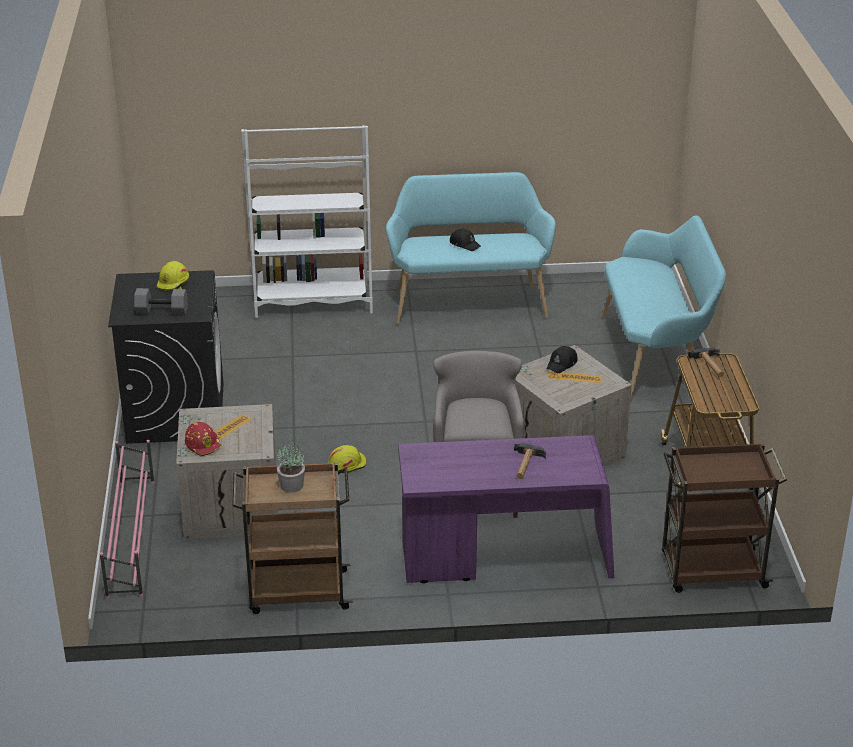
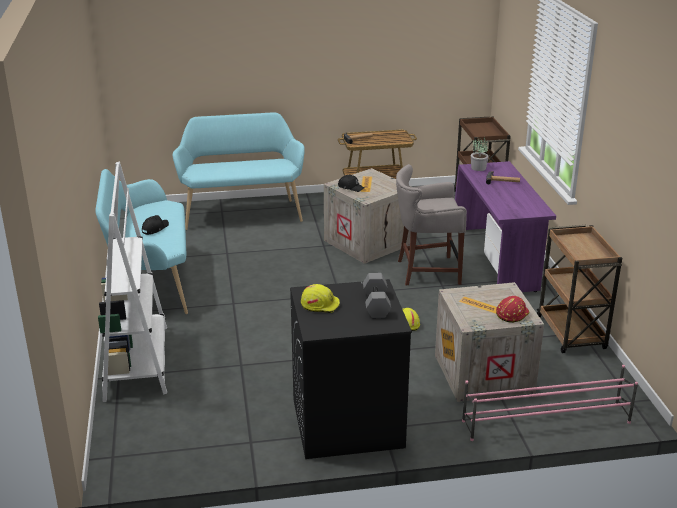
camera: 95 degrees left, 5 degrees down
potted plant [277,442,305,493] -> potted plant moved to [471,136,489,171]

